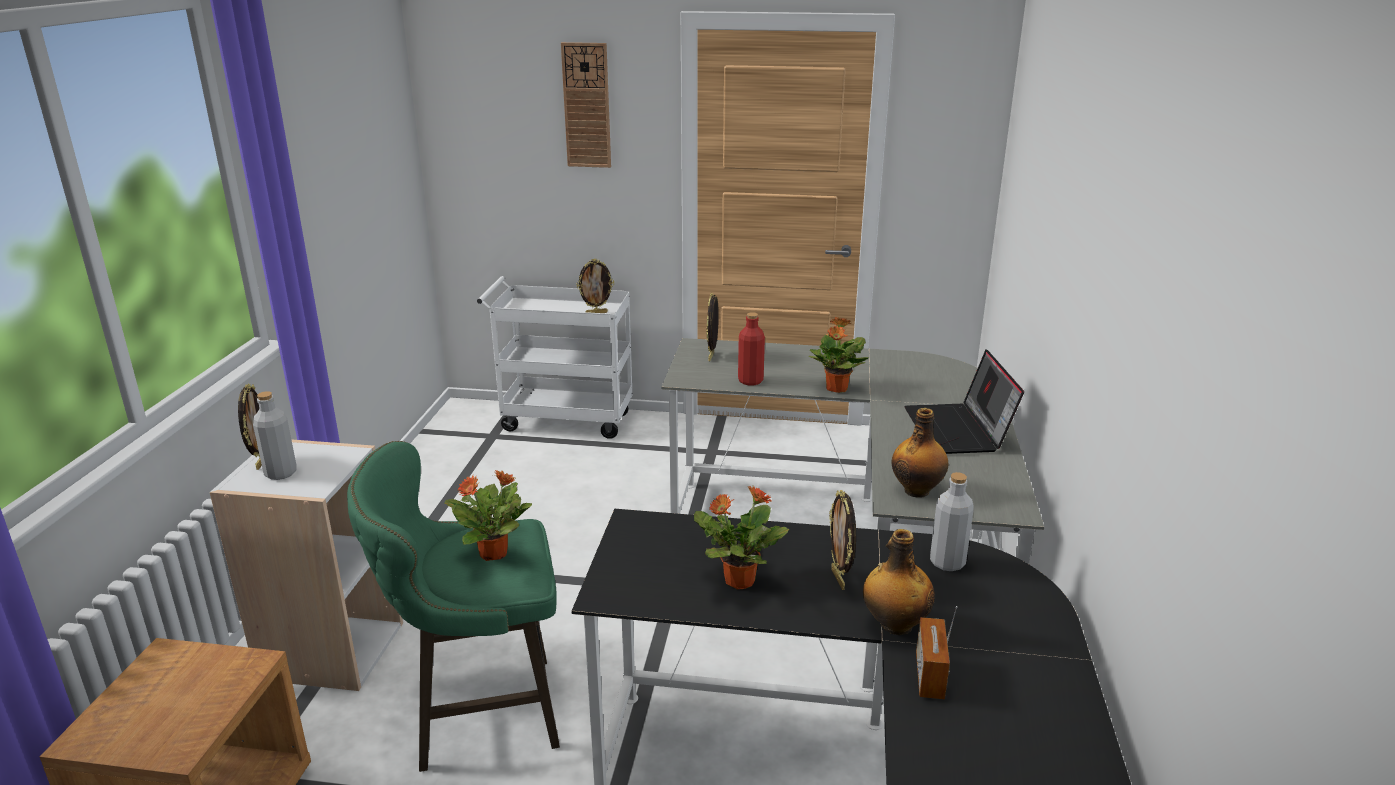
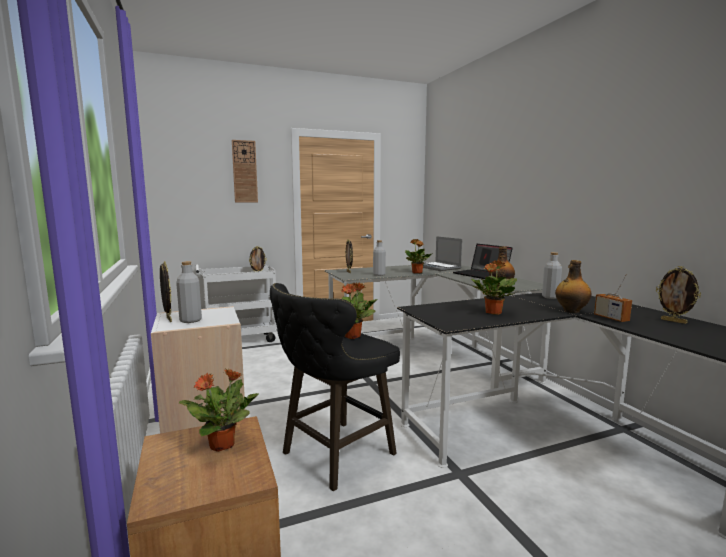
camera: 30 degrees left, 15 degrees down
green stool [347,441,560,772] -> black stool [270,283,400,491]
red bottle [738,312,765,386] -> grey bottle [373,240,386,276]
picture frame [829,490,856,590] -> picture frame moved to [656,266,701,324]
none -> potted plant [179,368,258,452]
none -> laptop [423,236,462,271]

